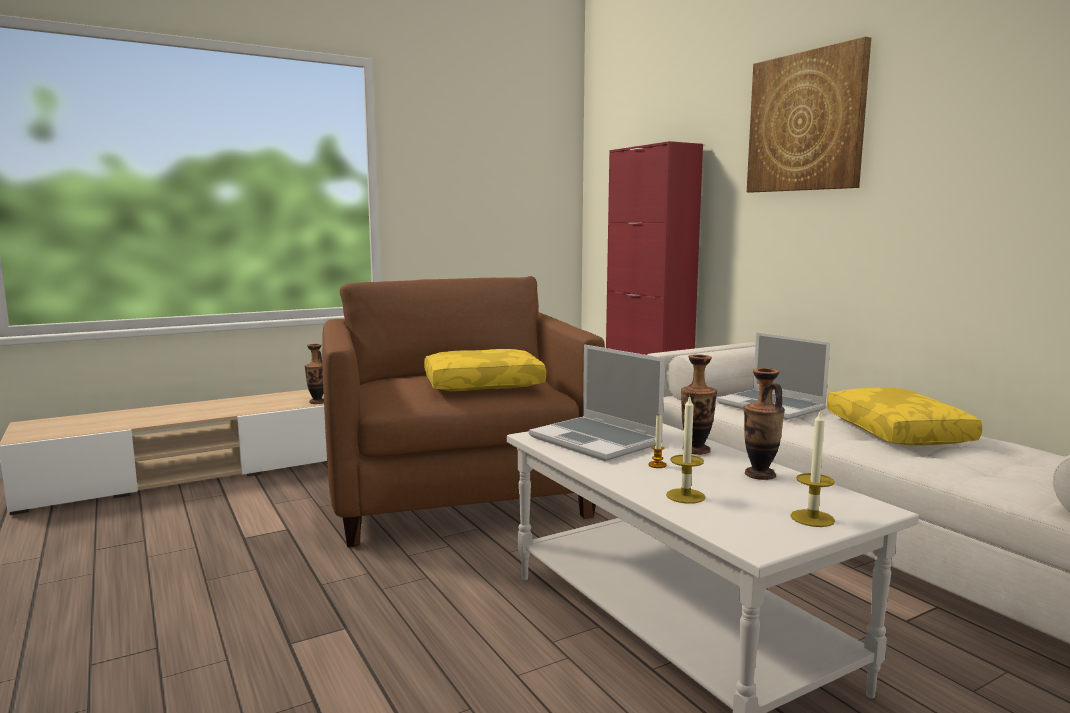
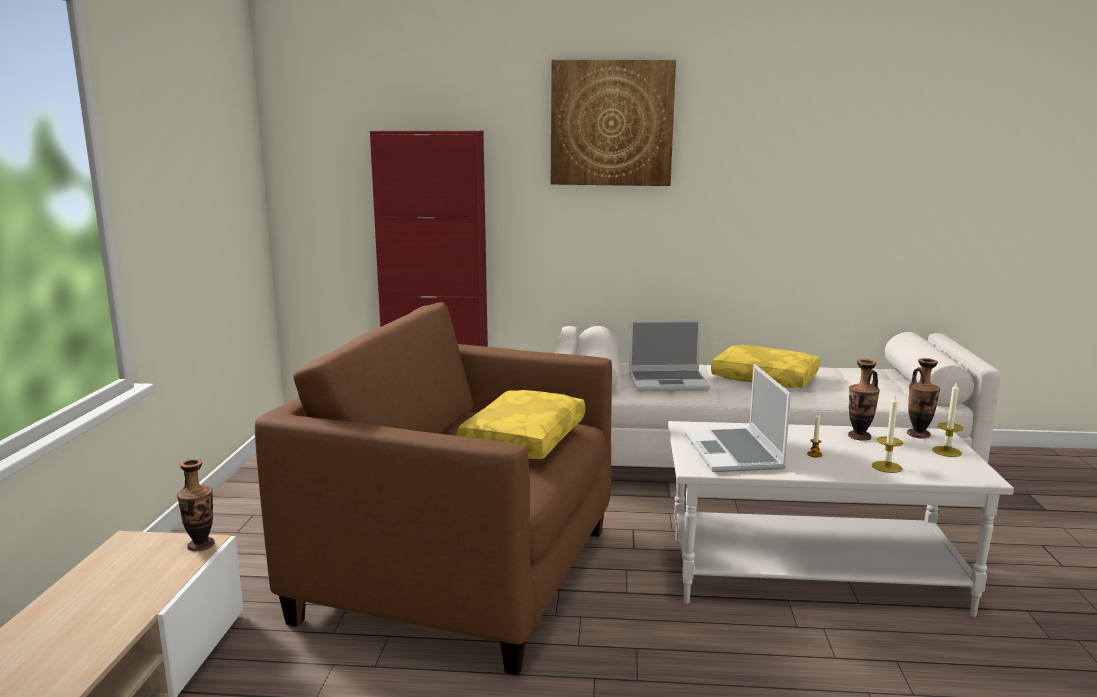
camera: 55 degrees left, 5 degrees up
laptop [529,344,665,461] -> laptop turned 90 degrees clockwise [685,364,791,472]
vase [681,354,717,455] -> vase moved to [907,358,940,439]

